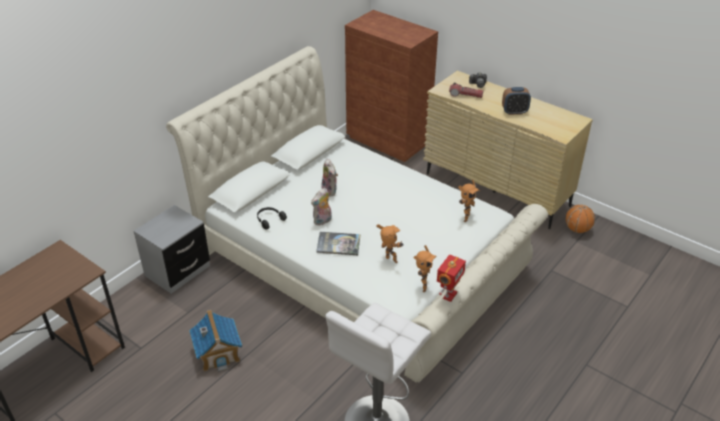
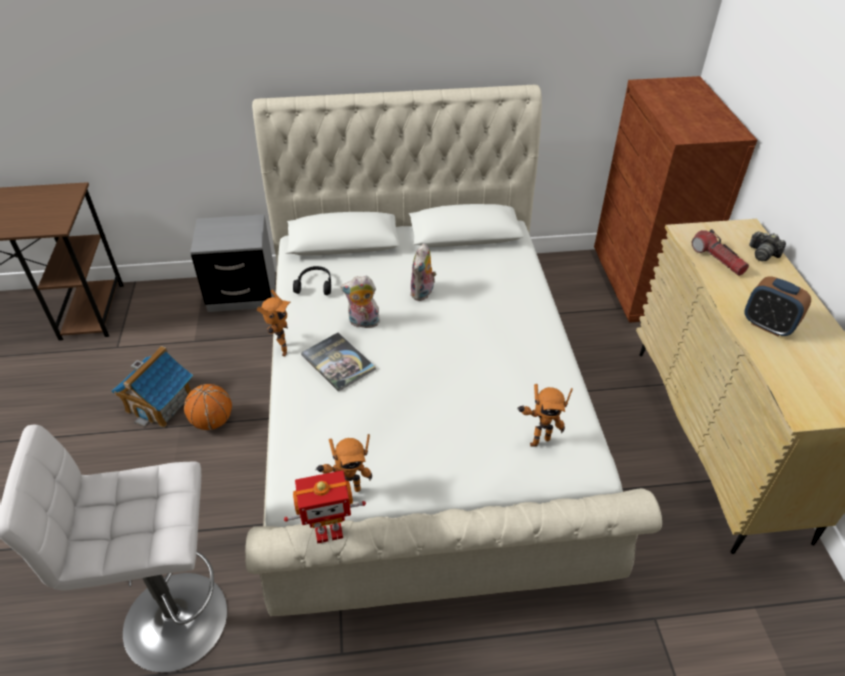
camera: 45 degrees right, 5 degrees up
toy robot [376,224,403,263] -> toy robot moved to [257,289,291,356]
basketball [566,205,595,233] -> basketball moved to [184,384,232,430]

